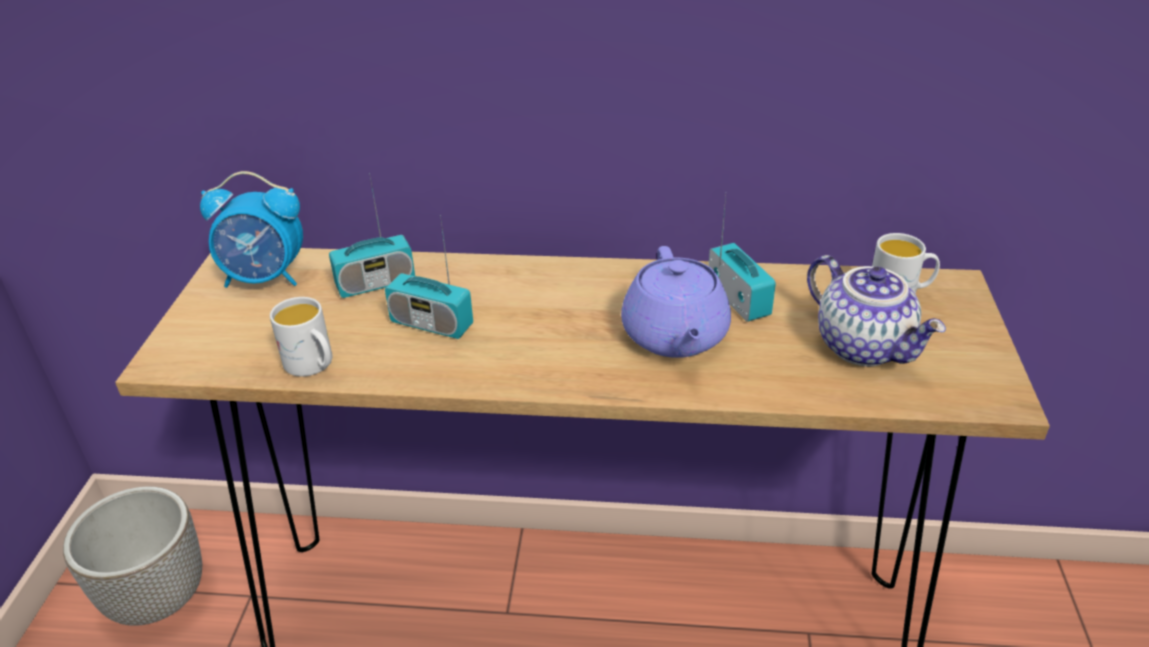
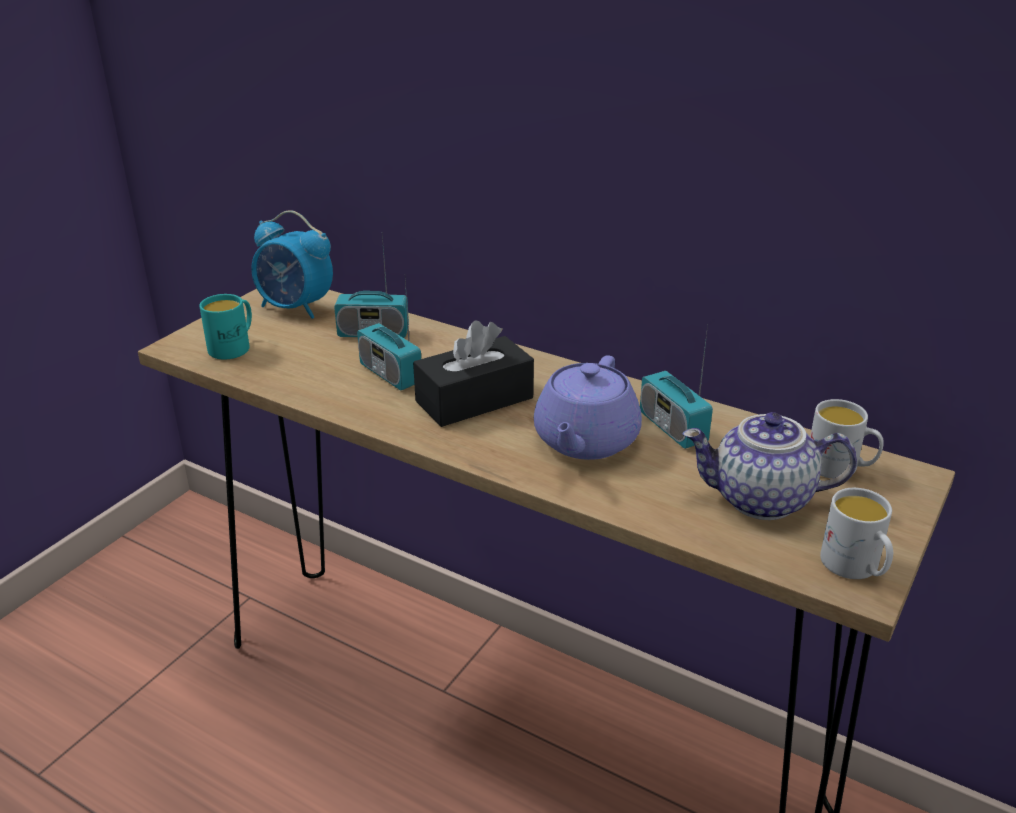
camera: 25 degrees right, 5 degrees down
planter [63,486,202,626] -> none
white mug [270,297,332,376] -> white mug moved to [820,488,893,579]
radio [708,196,776,322] -> radio turned 150 degrees clockwise [640,324,713,449]
teapot [807,255,946,366] -> teapot turned 105 degrees clockwise [682,412,857,520]
none -> turquoise mug [199,294,252,360]
none -> black tissue box [413,321,534,427]

